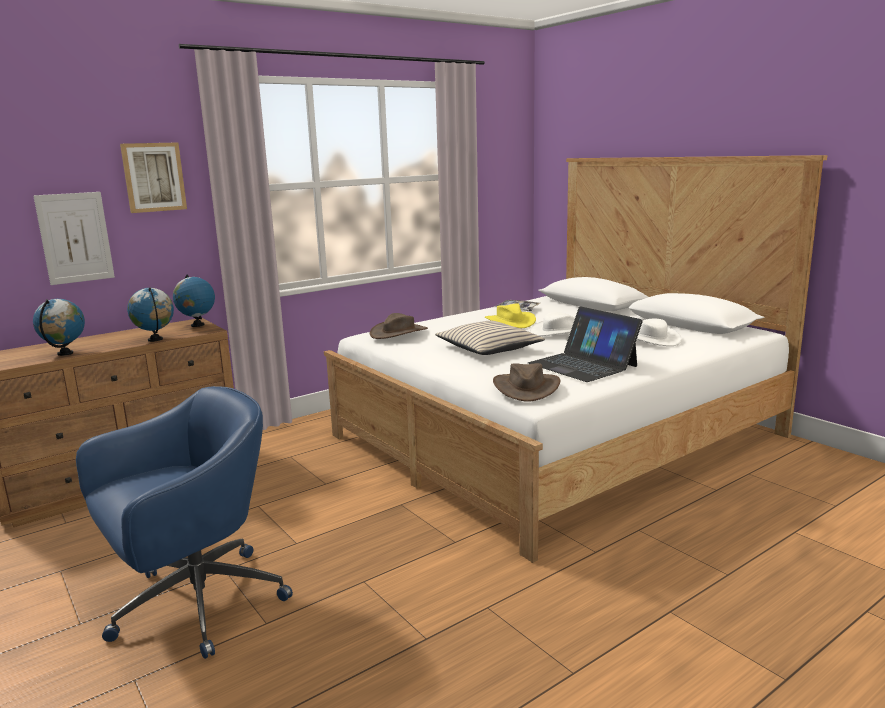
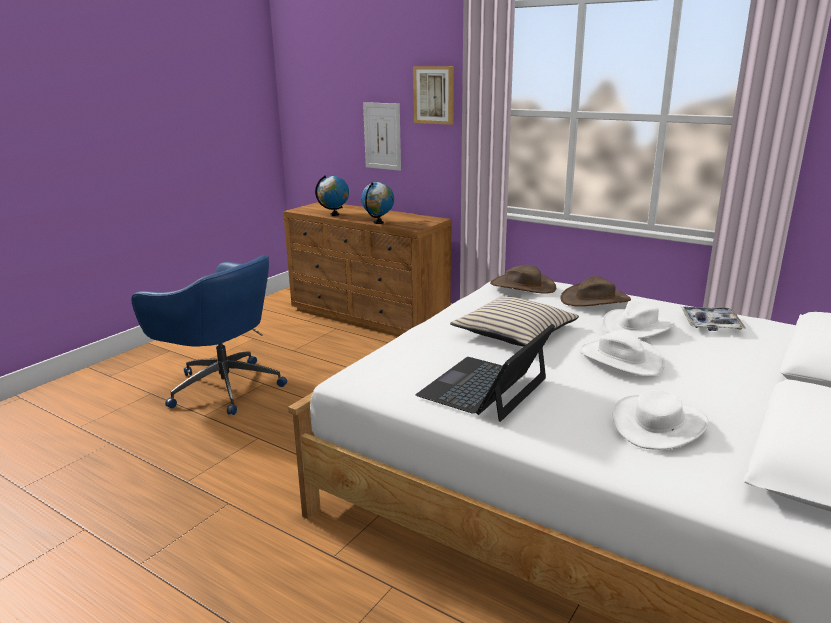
camera: 70 degrees right, 5 degrees up
globe [173,274,215,327] -> none
yellow hat [485,303,536,328] -> white hat [602,301,675,339]
brown hat [493,363,560,402] -> brown hat moved to [560,276,631,306]

